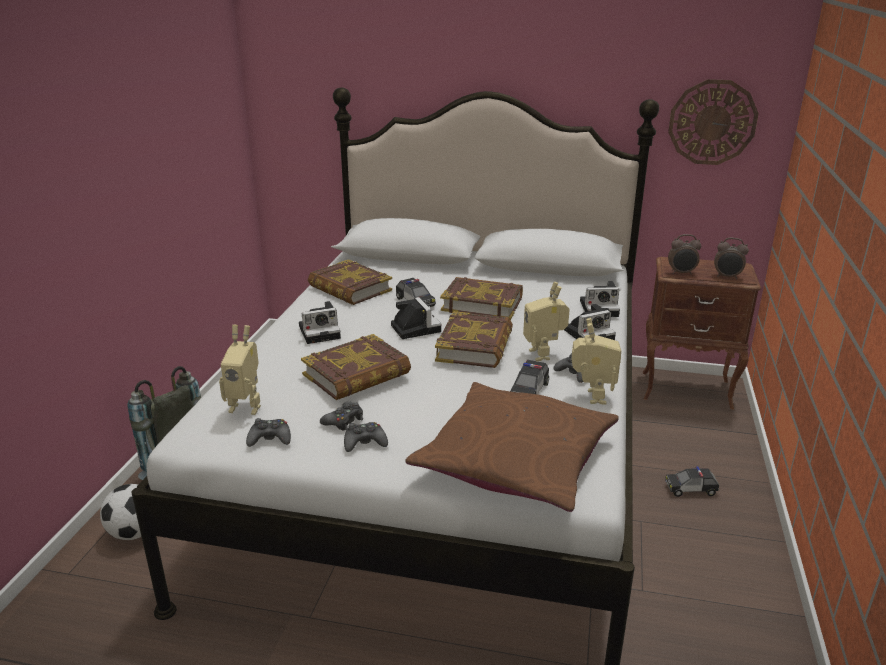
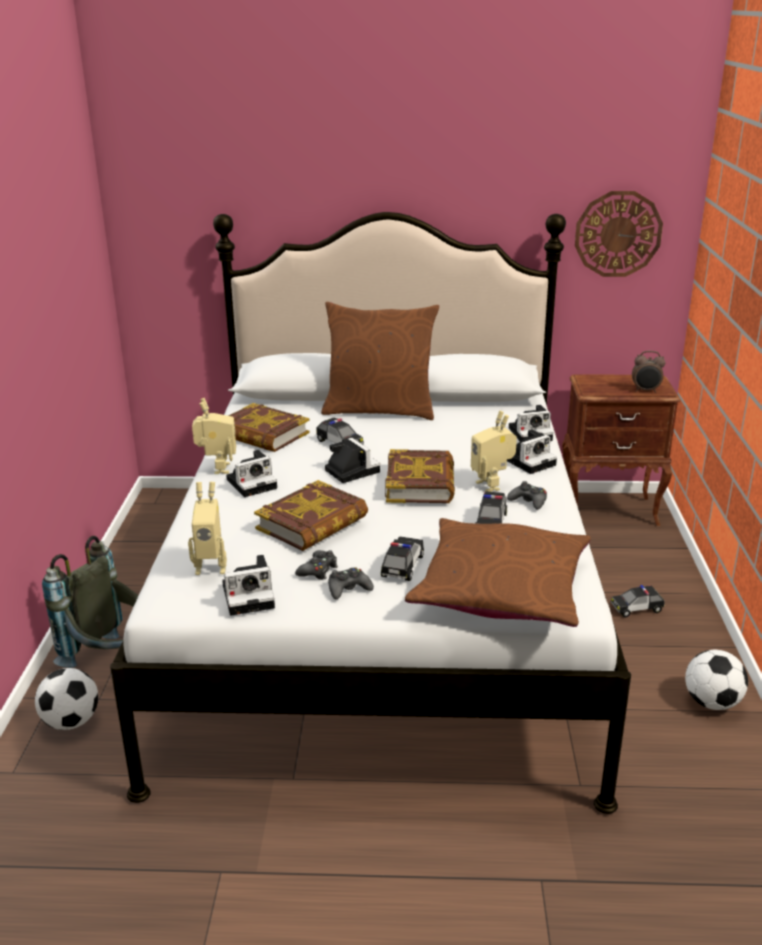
camera: 10 degrees left, 0 degrees up
black game controller [246,418,291,447] -> camera [222,555,275,616]
book [440,277,523,320] -> none
toy robot [572,318,621,405] -> toy robot moved to [192,398,236,474]
alarm clock [668,234,701,275] -> none
none -> brown pillow [321,302,439,420]
none -> toy car [381,536,424,581]
none -> football [685,650,748,710]

